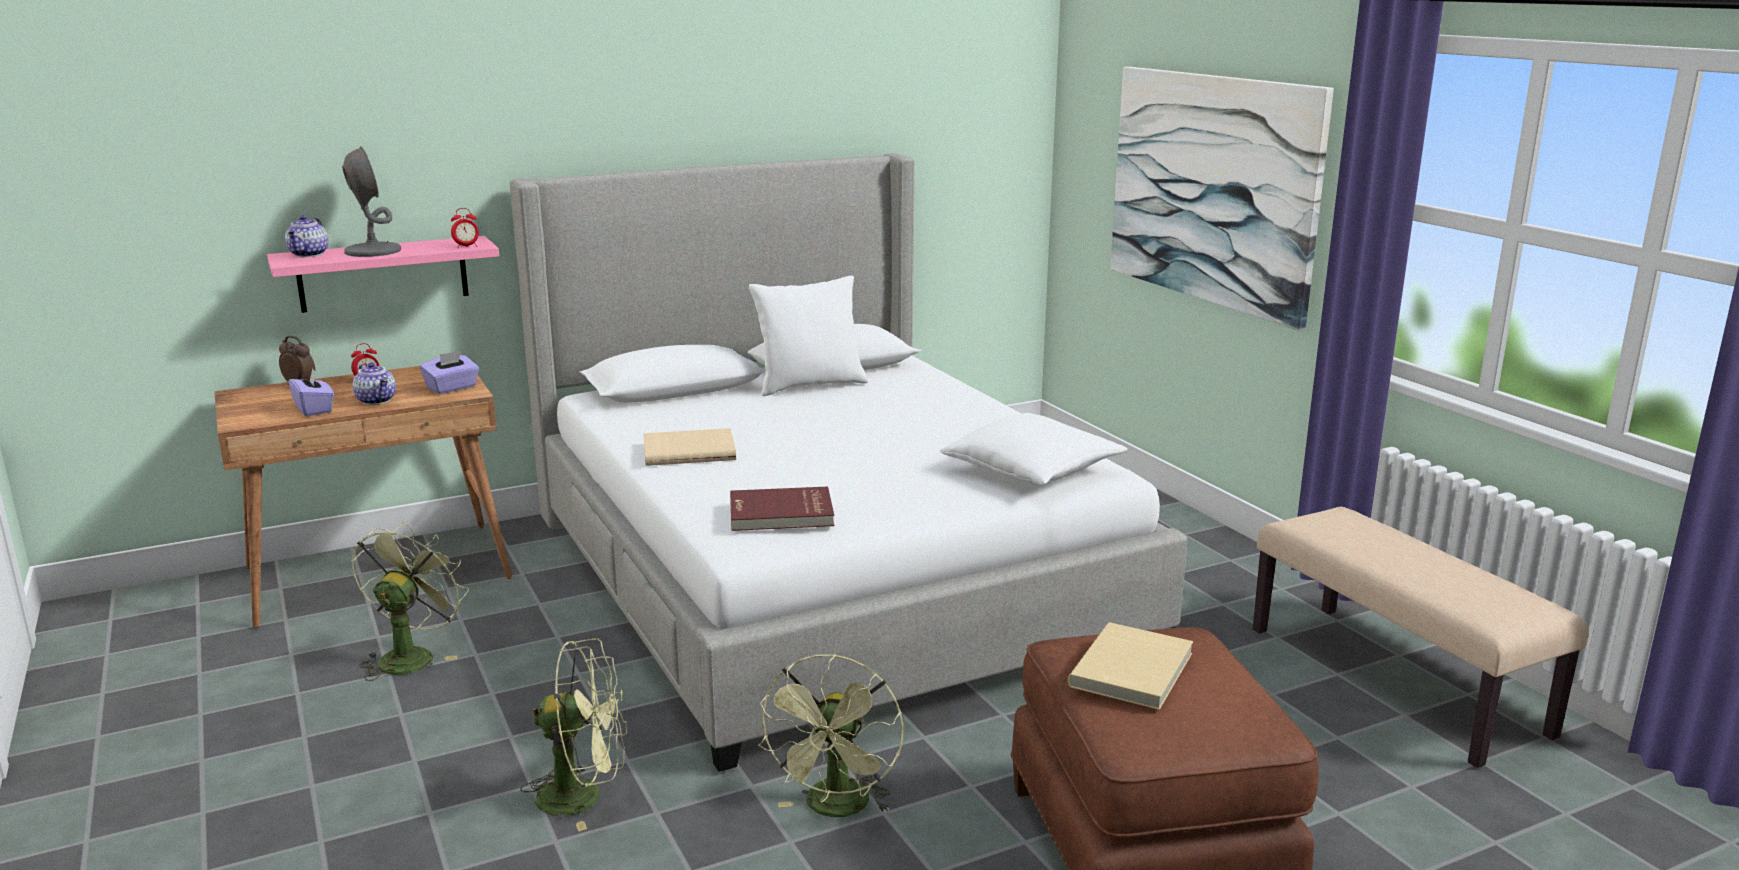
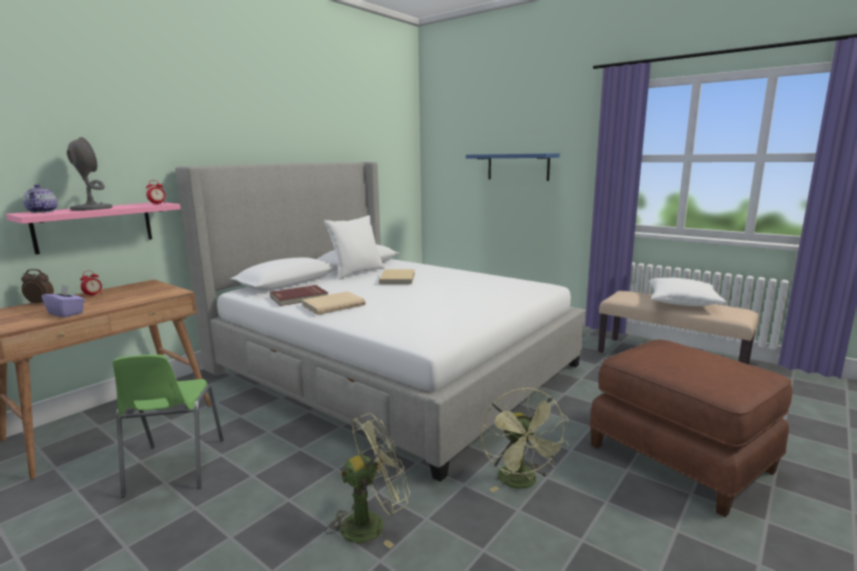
camera: 25 degrees left, 5 degrees down
green fan [351,522,469,681] -> green chair [113,355,224,498]
teapot [352,362,396,405] -> none
purple tissue box [420,351,479,394] -> none
red book [730,486,834,531] -> red book moved to [270,285,328,306]
white pillow [940,413,1128,485] -> white pillow moved to [649,278,726,306]
beige book [1068,622,1193,710] -> beige book moved to [379,269,415,284]
picture [1110,67,1334,331] -> blue shelf [466,153,560,181]

